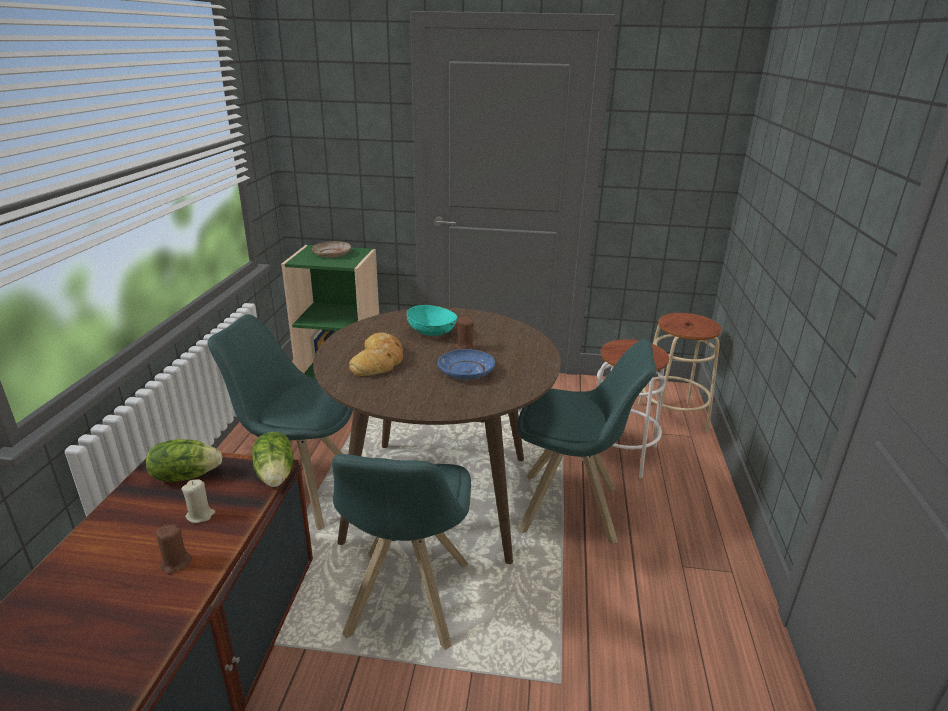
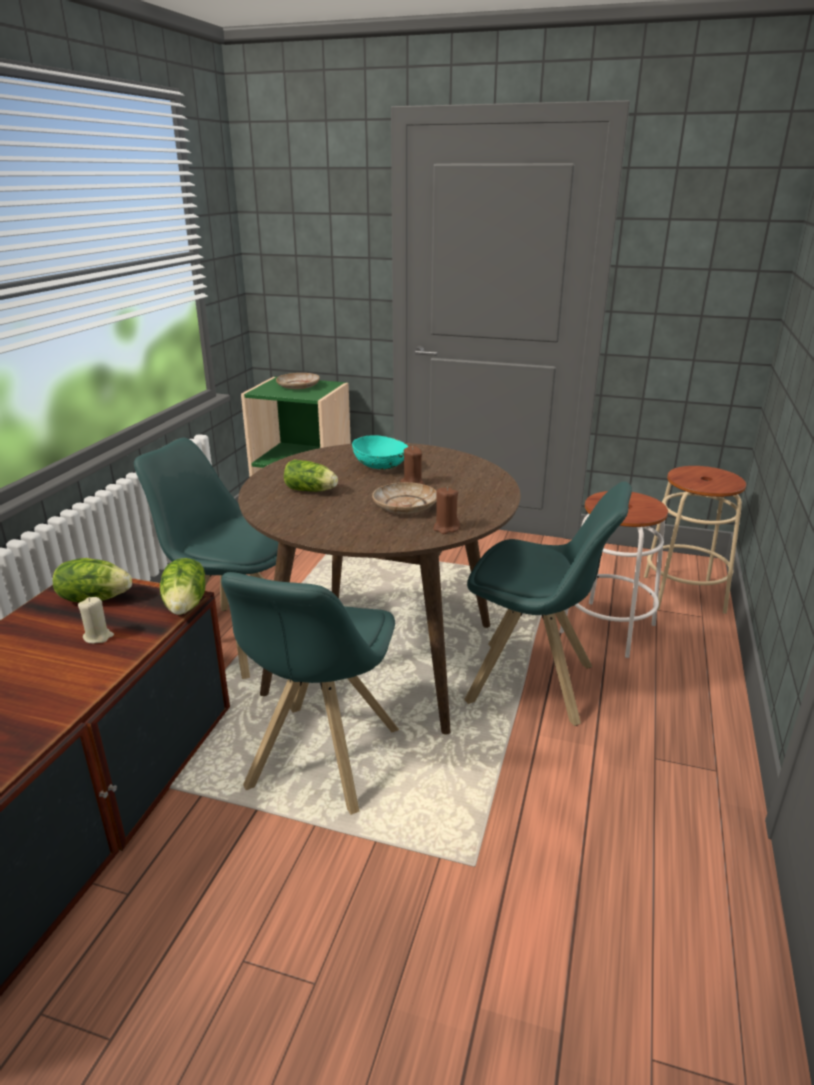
camera: 10 degrees right, 0 degrees up
brown candle [156,524,192,575] -> brown candle moved to [433,487,460,534]
bread [349,332,403,376] -> lettuce [284,459,338,492]
blue plate [438,349,495,380] -> beige plate [372,482,437,514]

